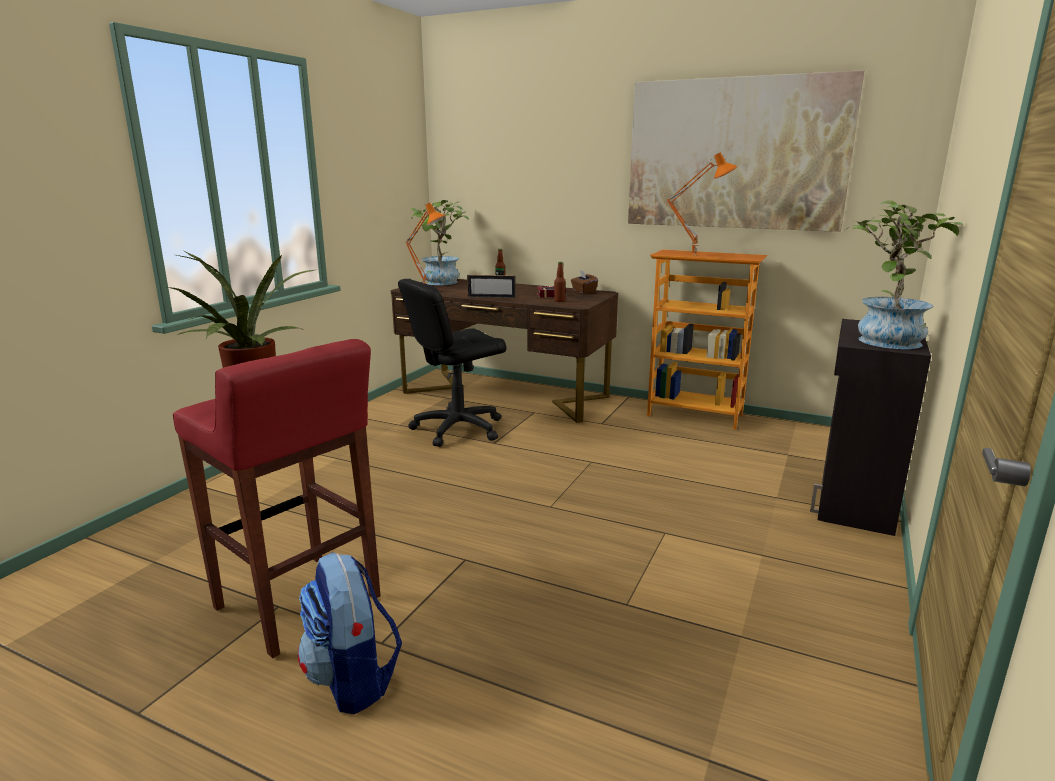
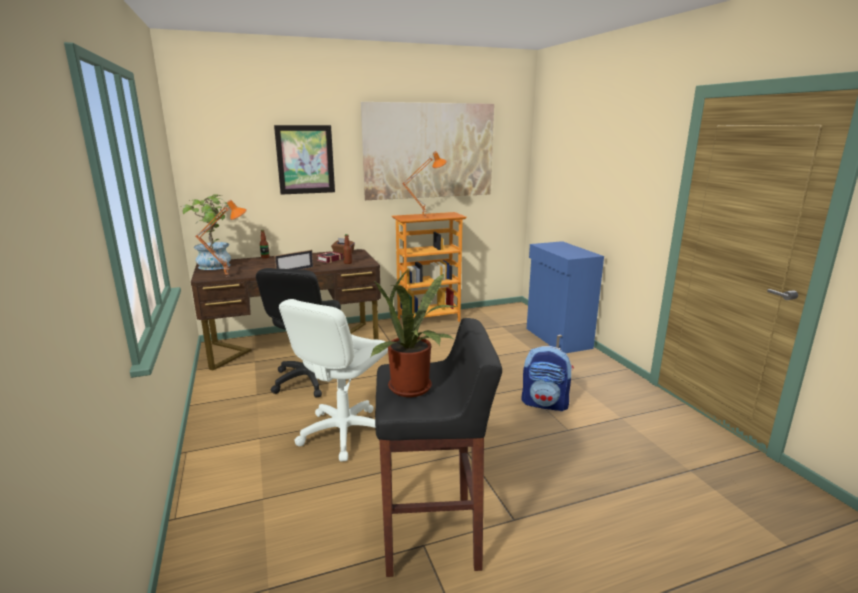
camera: 45 degrees left, 0 degrees up
red stool [173,339,381,658] -> black stool [375,318,502,577]
backpack [298,552,402,714] -> backpack moved to [521,346,574,411]
black cabinet [810,319,931,536] -> blue cabinet [527,241,604,353]
potted plant [844,200,964,349] -> none
none -> picture [274,125,335,195]
none -> white office chair [279,299,388,462]

